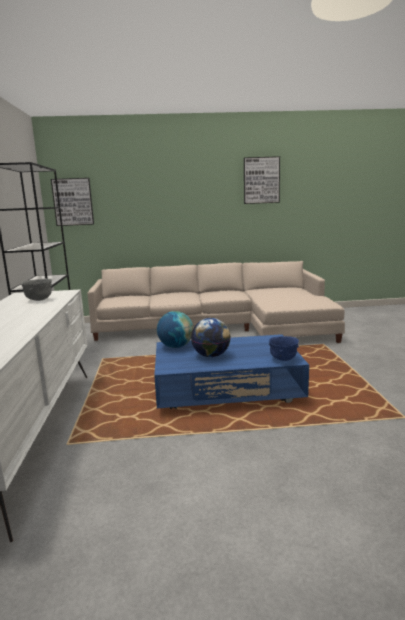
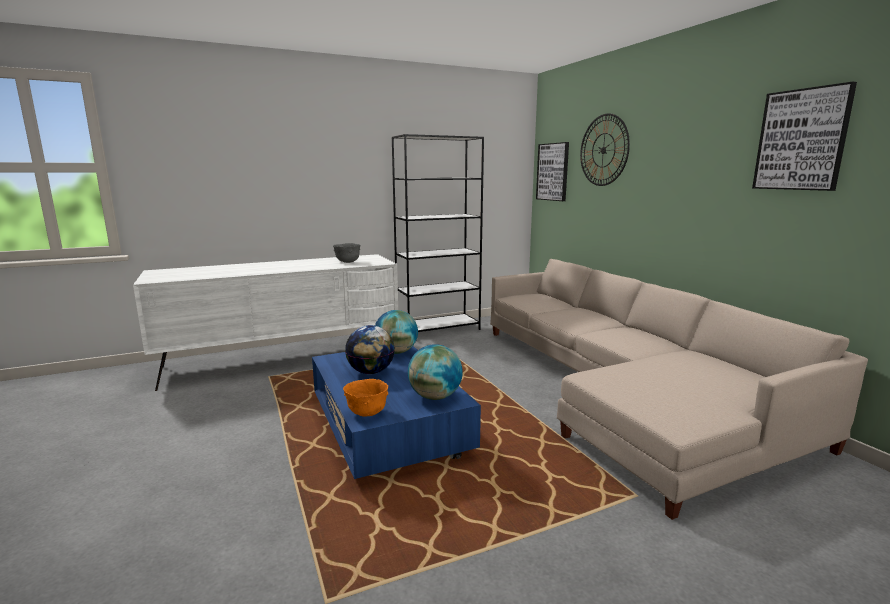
camera: 70 degrees right, 0 degrees up
blue bowl [269,336,299,361] -> orange bowl [343,379,388,416]
none -> globe [408,344,463,400]
none -> wall clock [580,113,630,186]

